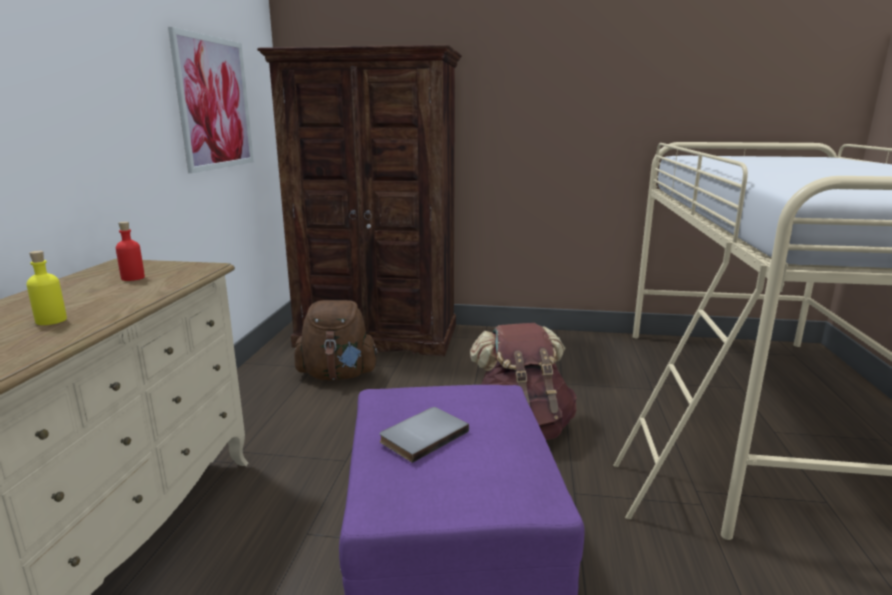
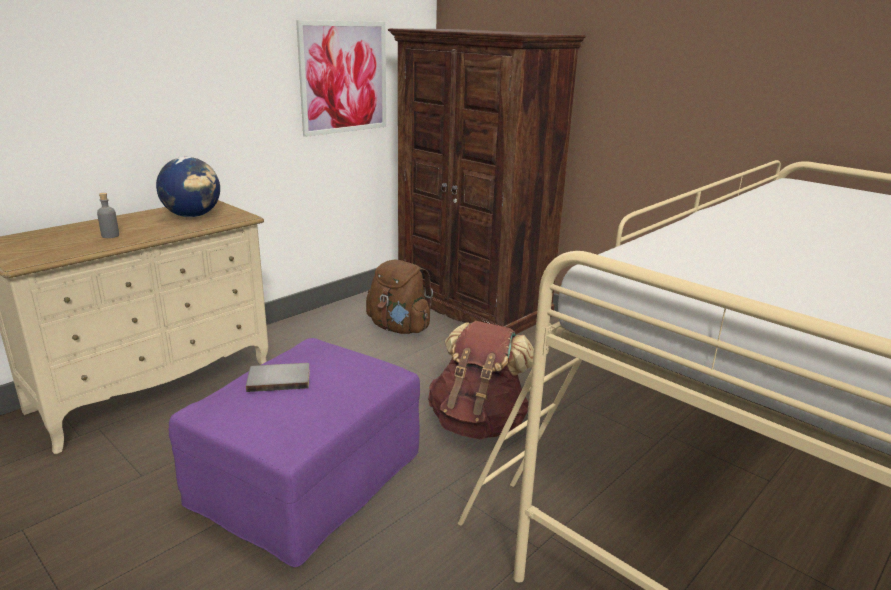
camera: 35 degrees right, 5 degrees up
yellow bottle [27,251,67,325] -> grey bottle [97,193,119,238]
red bottle [116,222,145,281] -> globe [156,157,220,217]

